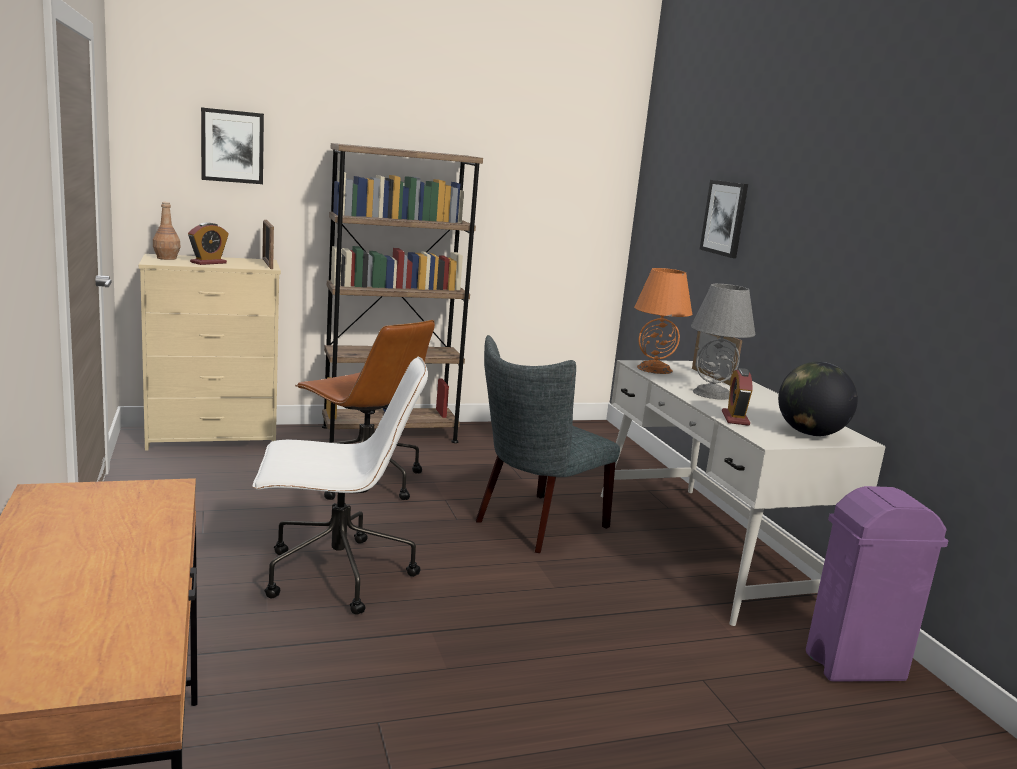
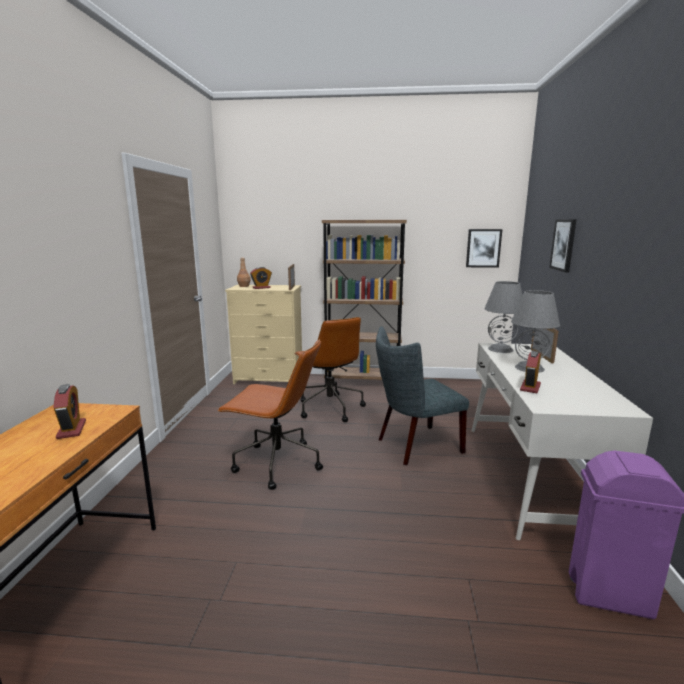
camera: 25 degrees right, 0 degrees up
picture [201,107,264,184] -> picture moved to [466,229,502,268]
white office chair [252,356,428,615] -> brown office chair [217,339,323,490]
orange table lamp [634,268,692,374] -> grey table lamp [484,281,523,353]
globe [778,362,858,436] -> none
none -> alarm clock [54,384,86,439]

